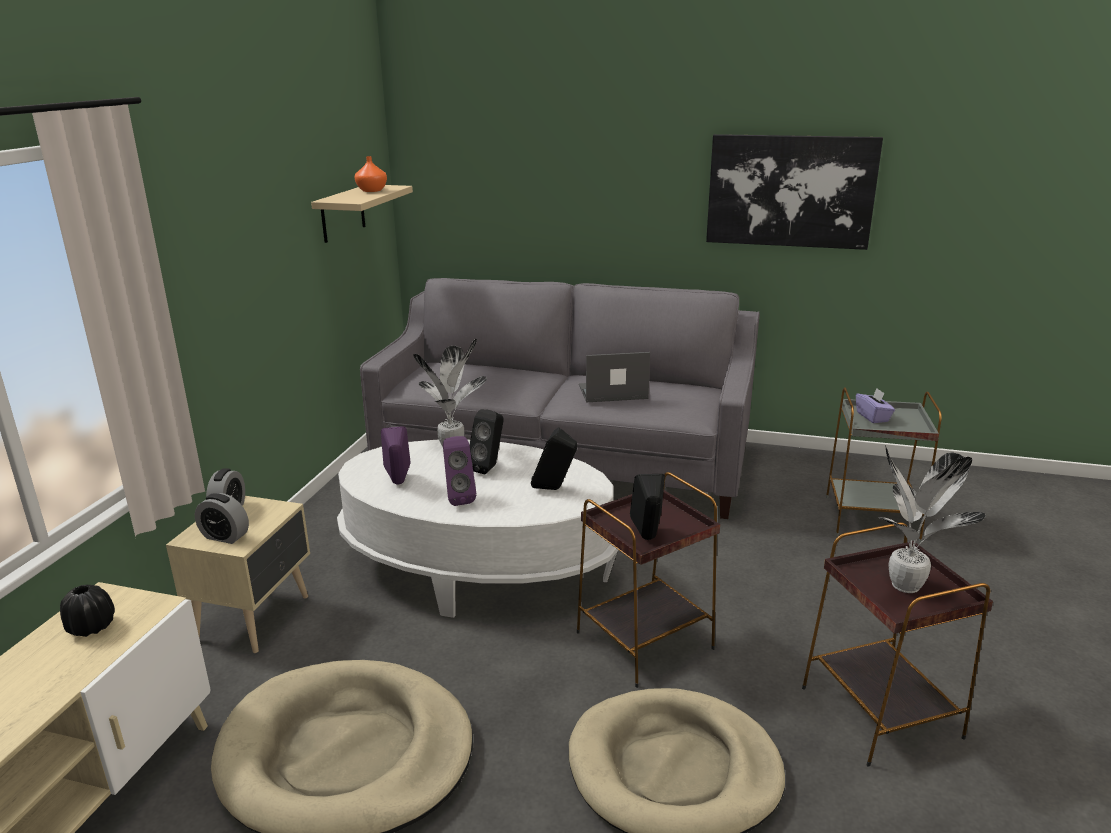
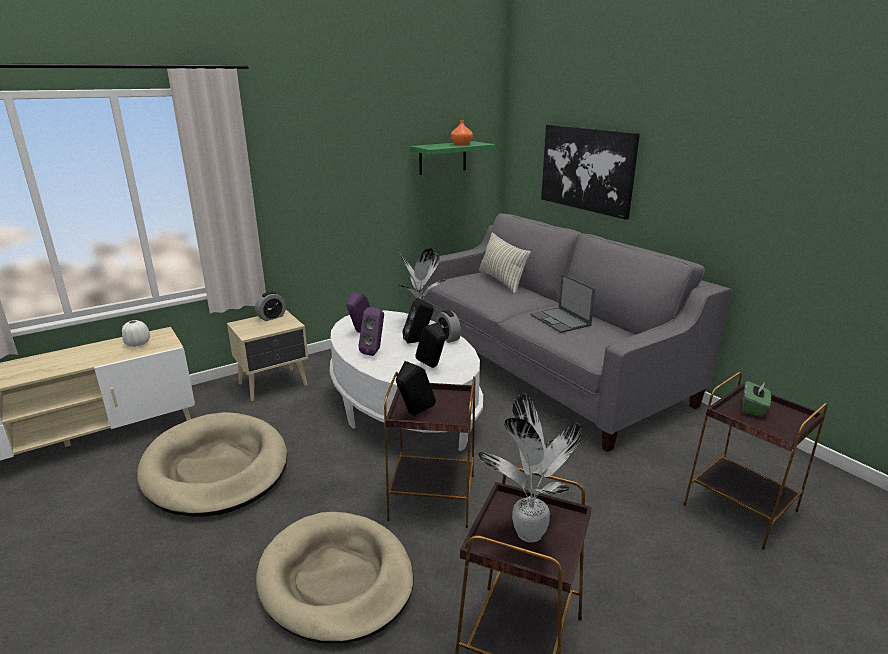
camera: 40 degrees right, 0 degrees up
black vase [60,585,115,637] -> white vase [122,320,150,347]
alarm clock [195,493,249,544] -> alarm clock moved to [436,310,461,343]
beige shelf [311,185,413,243] -> green shelf [410,141,495,175]
laptop [579,352,650,402] -> laptop turned 150 degrees counterclockwise [530,274,595,333]
picture [706,134,883,250] -> picture moved to [541,124,640,220]
grey side table [826,387,942,543] -> brown side table [684,372,828,550]
purple tissue box [856,388,895,423] -> green tissue box [743,381,771,417]
none -> pillow [479,233,531,294]

